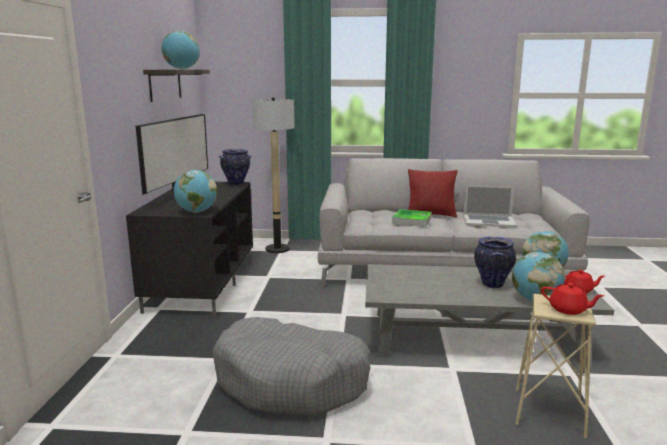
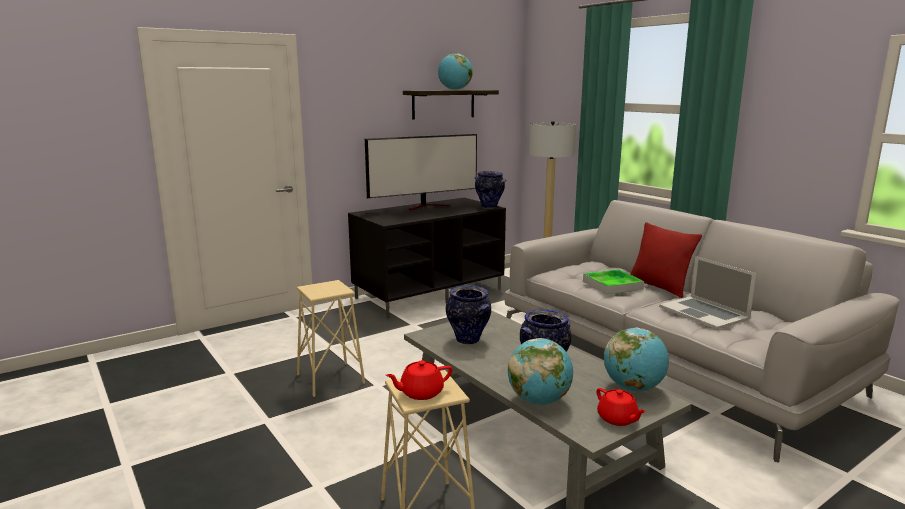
camera: 50 degrees right, 0 degrees up
globe [174,170,217,213] -> none
grey dog bed [213,317,371,415] -> beige stool [297,280,365,397]
red teapot [541,283,604,315] -> red teapot turned 75 degrees clockwise [385,360,452,400]
none -> vase [446,285,491,344]

